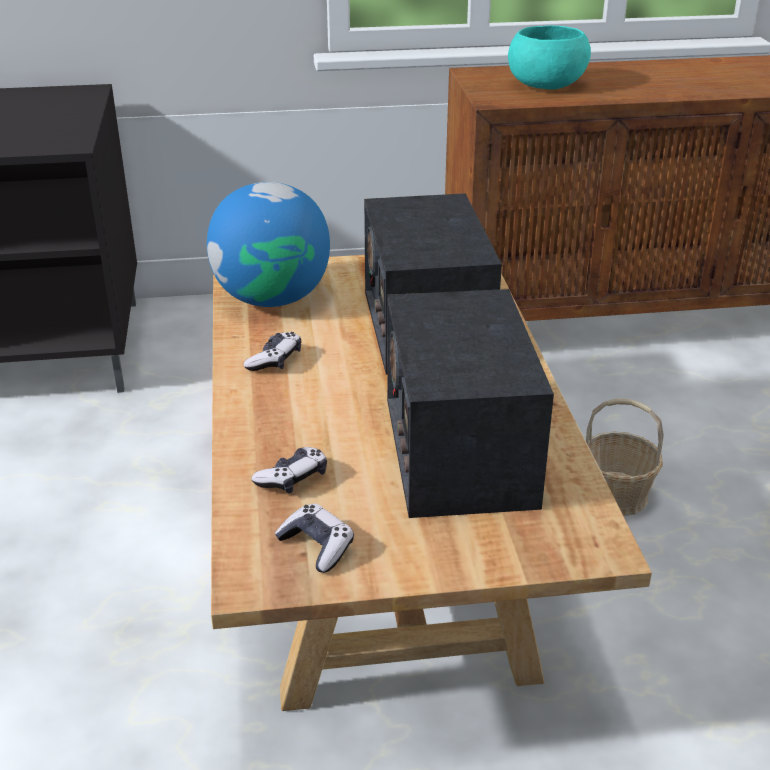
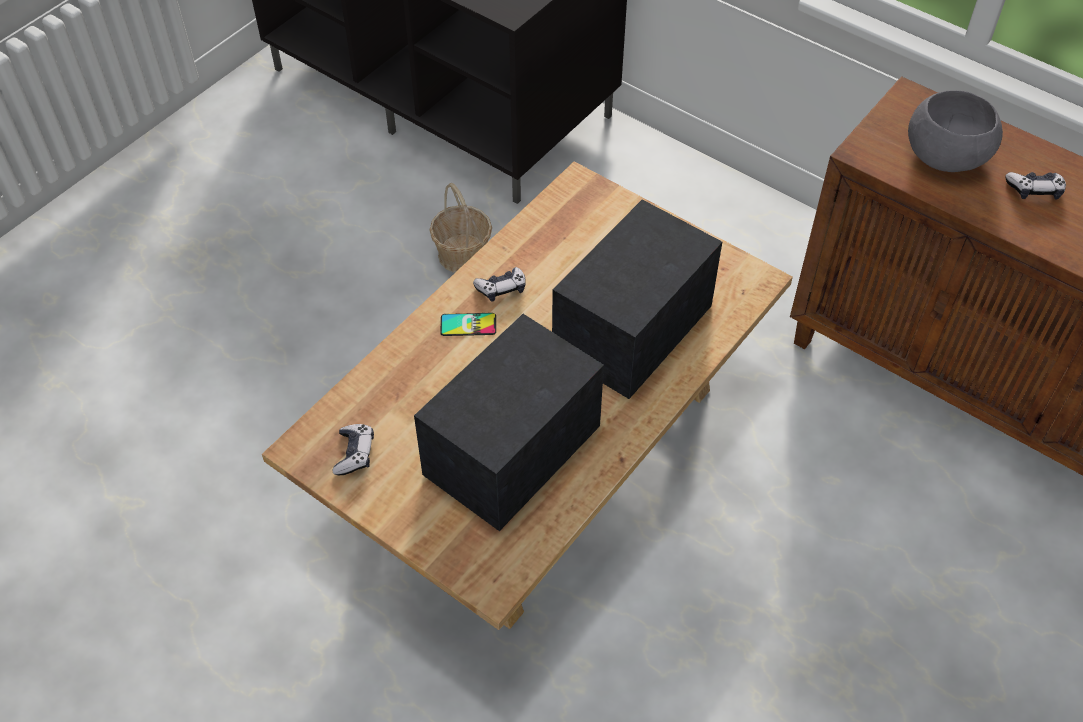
camera: 45 degrees right, 20 degrees up
globe [207,182,330,307] -> none
game controller [251,447,327,494] -> game controller moved to [1005,172,1066,199]
turquoise bowl [508,25,591,90] -> grey bowl [908,90,1003,172]
basket [586,398,664,516] -> basket moved to [429,183,492,273]
none -> phone [440,313,496,336]

